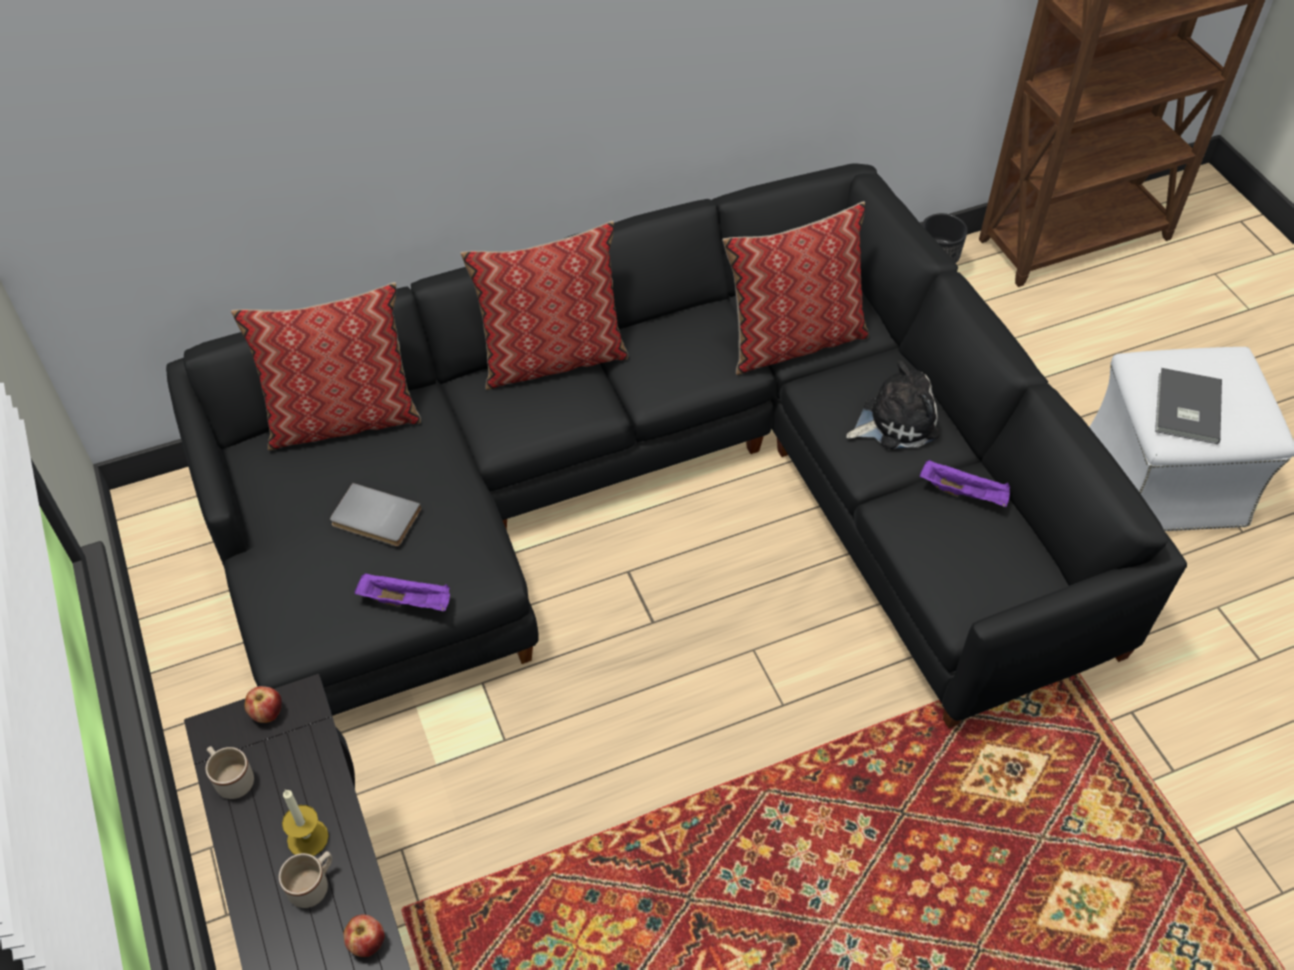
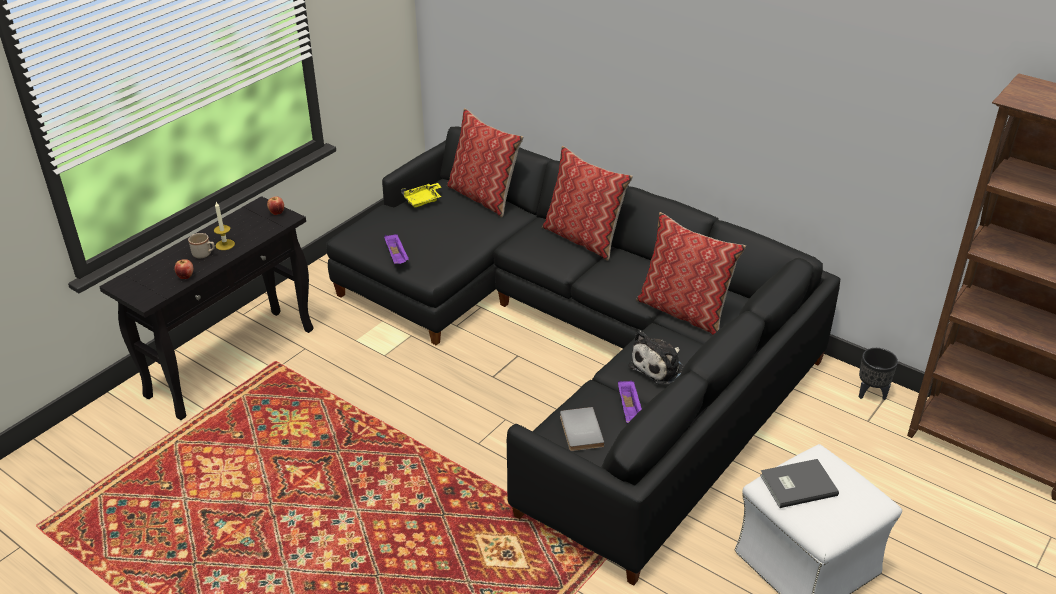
camera: 60 degrees right, 15 degrees down
beige mug [206,746,254,799] -> none
grey book [330,483,422,546] -> grey book moved to [560,407,605,451]
plush toy [846,360,940,449] -> plush toy turned 90 degrees clockwise [628,331,684,385]
none -> yellow tray [401,183,441,207]

